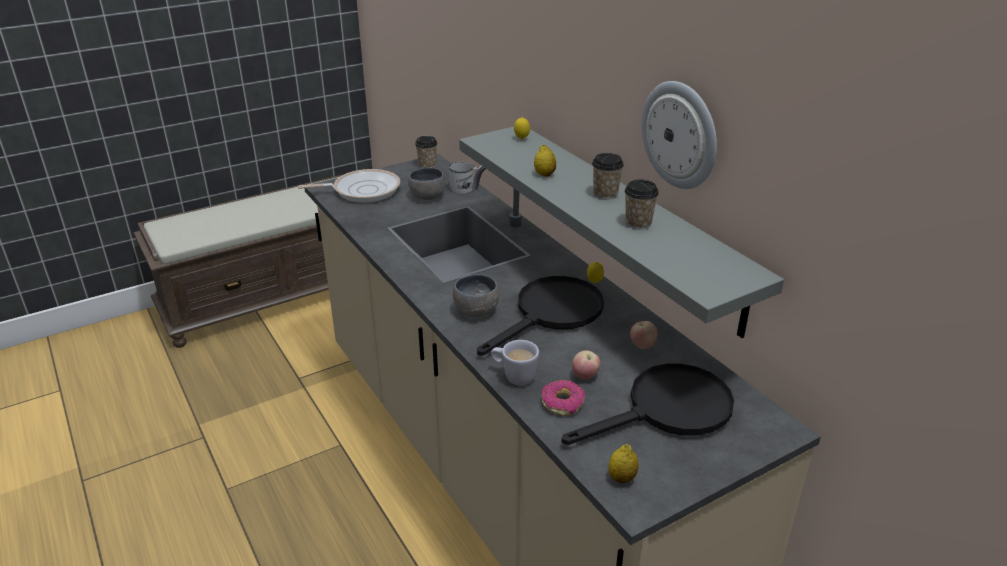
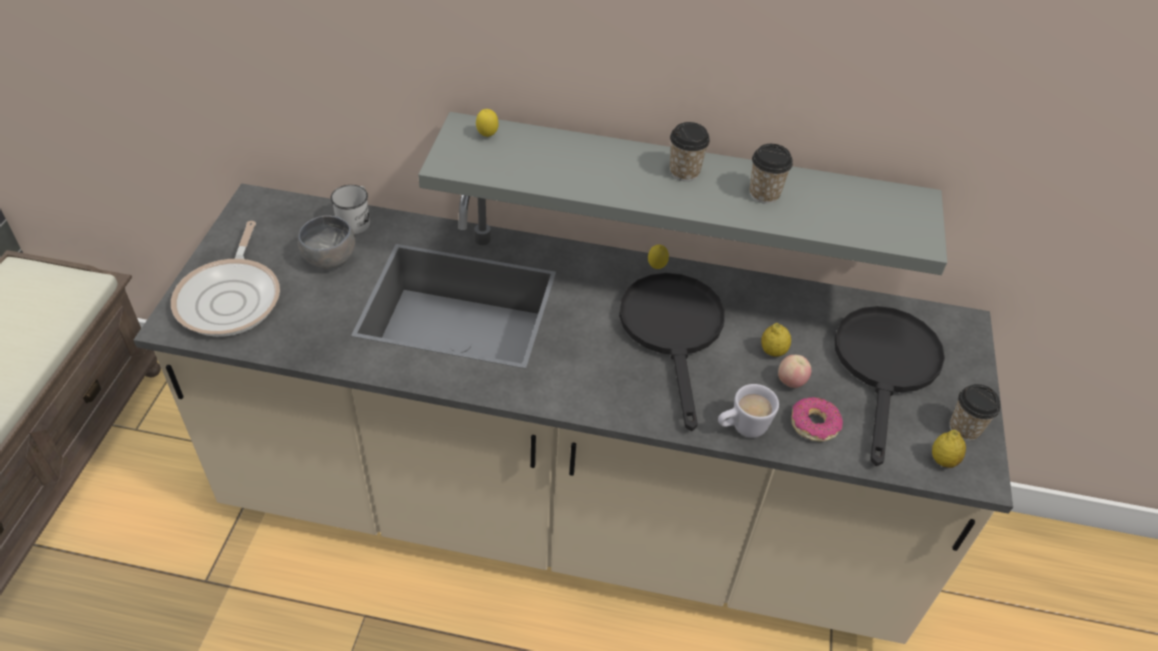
camera: 50 degrees left, 15 degrees up
frying pan [298,169,400,203] -> frying pan turned 150 degrees clockwise [171,221,280,337]
cup [415,136,438,168] -> cup moved to [950,384,1001,441]
grey bowl [453,274,499,317] -> none
lemon [534,145,556,177] -> lemon moved to [761,323,791,356]
apple [630,321,658,349] -> none
wall clock [641,81,717,189] -> none

